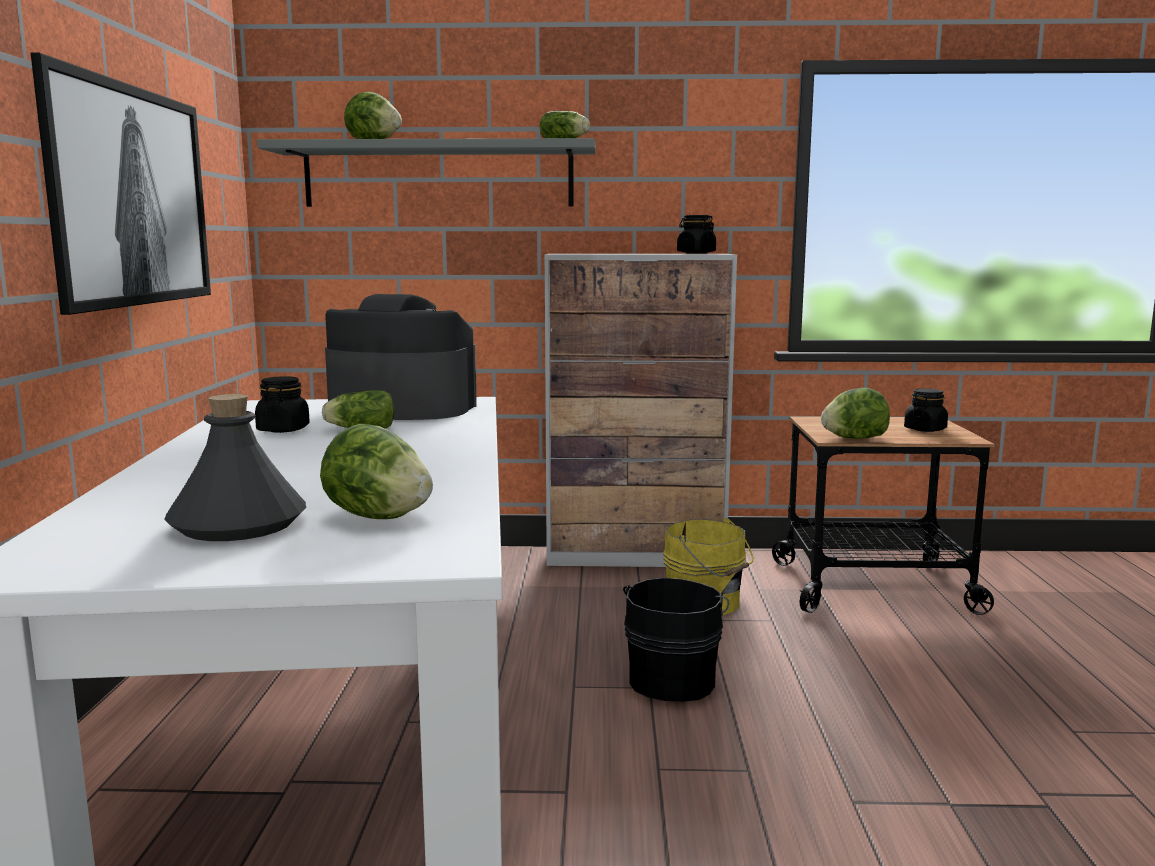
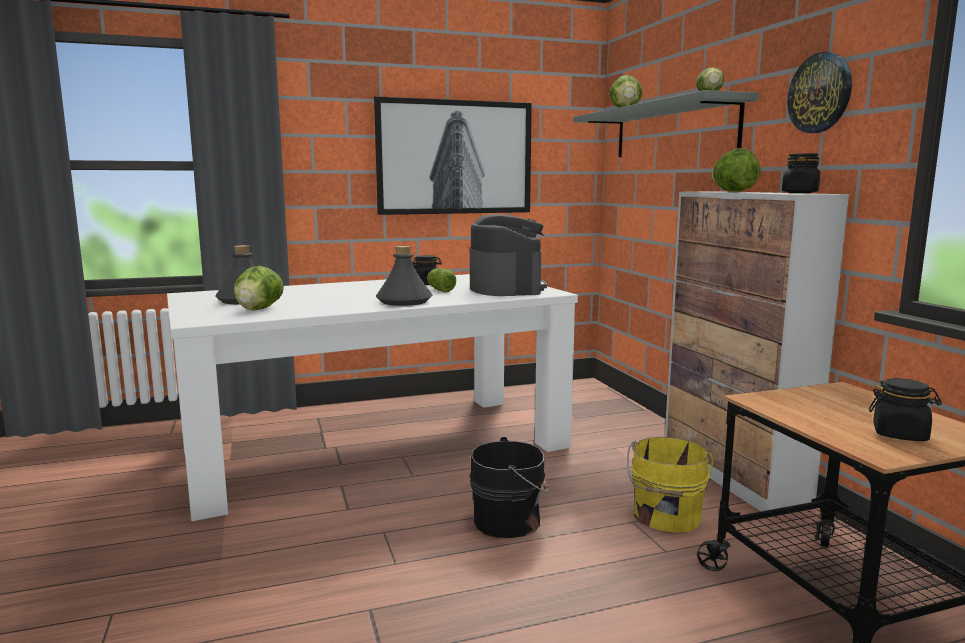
camera: 70 degrees right, 0 degrees up
lettuce [821,388,890,439] -> lettuce moved to [712,148,761,192]
none -> grey bottle [376,246,433,306]
none -> wall clock [787,52,852,133]

